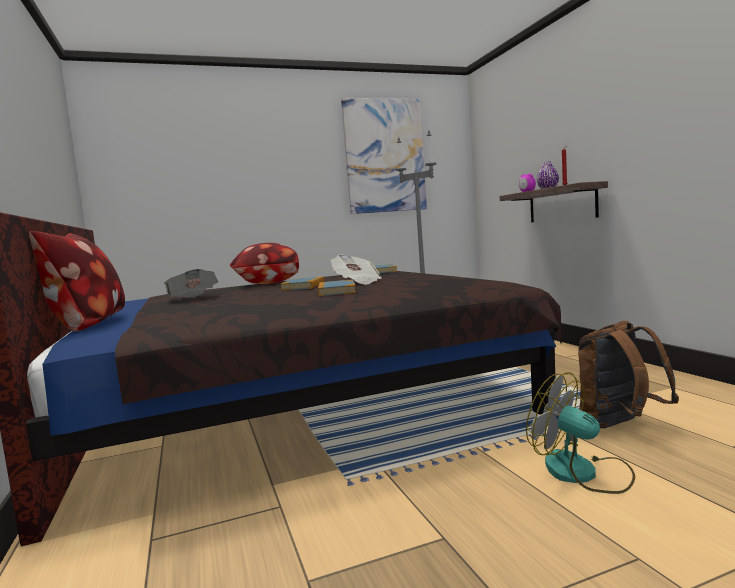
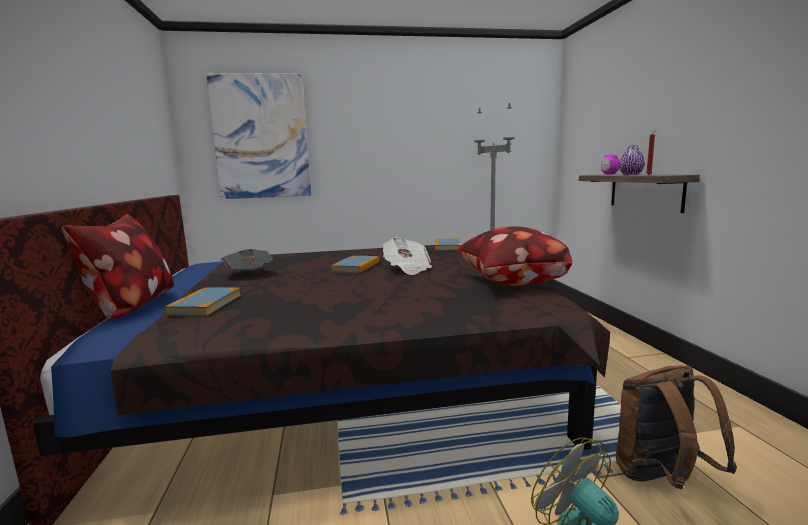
camera: 10 degrees right, 5 degrees up
pillow [230,243,299,284] -> pillow moved to [457,226,572,285]
book [317,280,356,296] -> book moved to [164,287,241,316]
picture [341,98,427,214] -> picture moved to [206,73,311,199]

